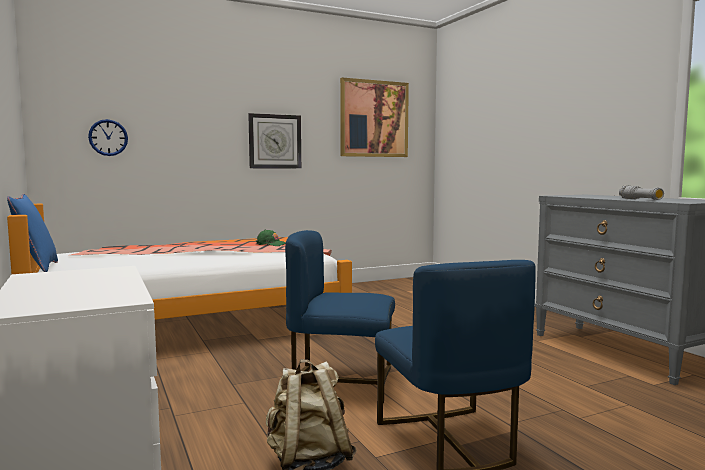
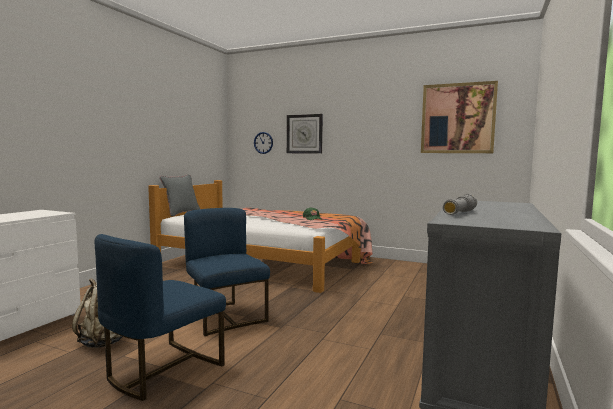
camera: 50 degrees right, 0 degrees up
blue pillow [7,194,58,272] -> grey pillow [160,175,200,217]
wall clock [248,113,301,168] -> wall clock moved to [287,114,323,154]

